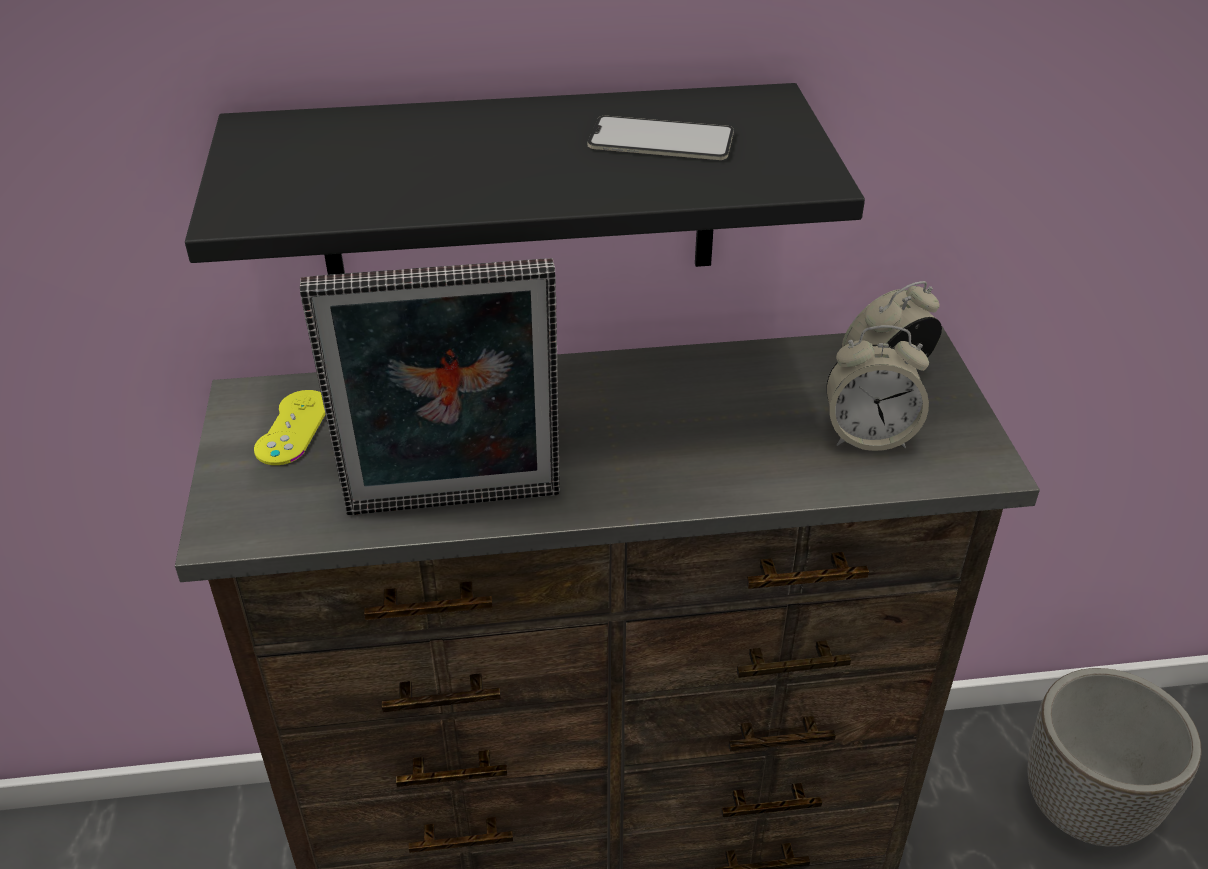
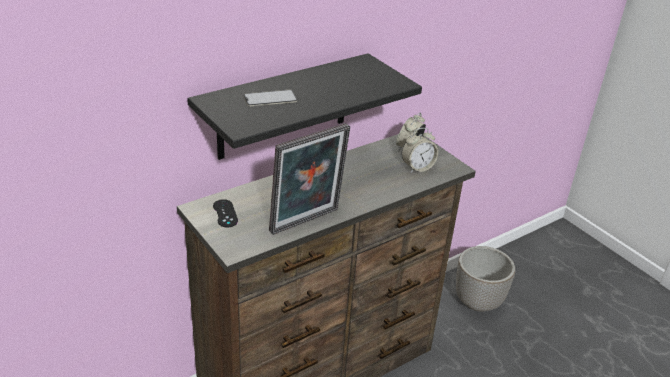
camera: 30 degrees left, 5 degrees down
yellow game controller [254,390,325,465] -> black game controller [213,199,238,227]
phone [588,116,734,160] -> phone moved to [243,90,298,106]

